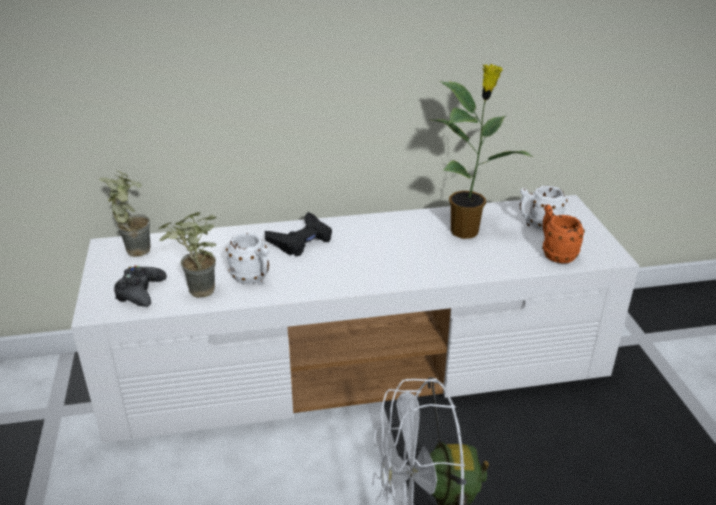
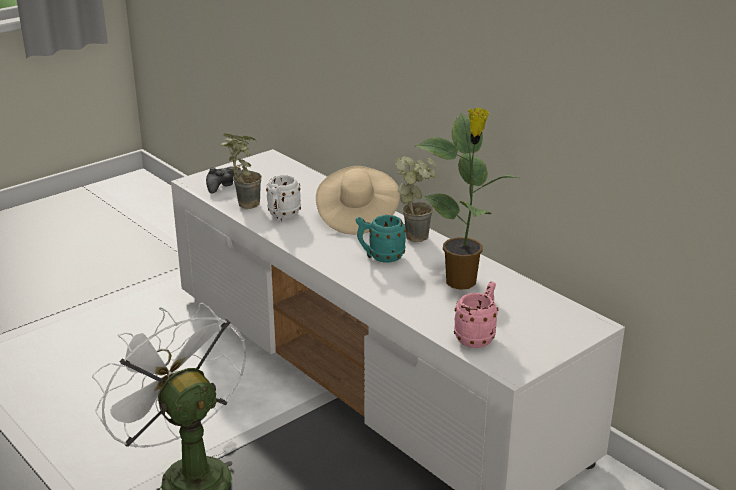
camera: 60 degrees right, 5 degrees down
potted plant [99,170,151,257] -> potted plant moved to [395,157,436,242]
black game controller [265,212,332,256] -> beige hat [316,166,400,234]
white mug [519,185,568,230] -> none
orange mug [542,204,585,264] -> pink mug [454,281,498,348]
none -> turquoise mug [356,215,406,263]

